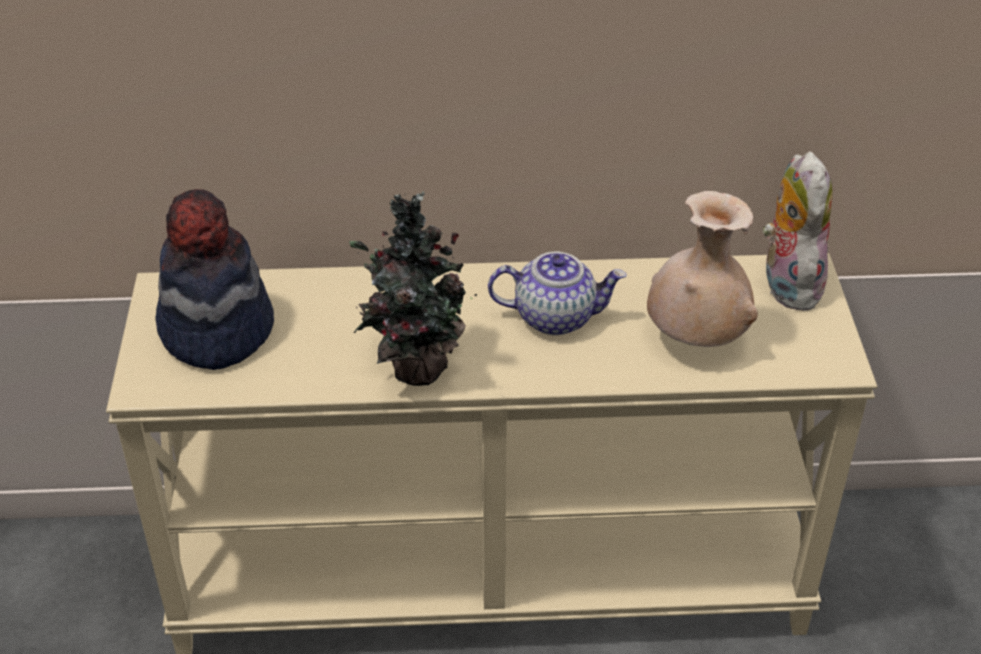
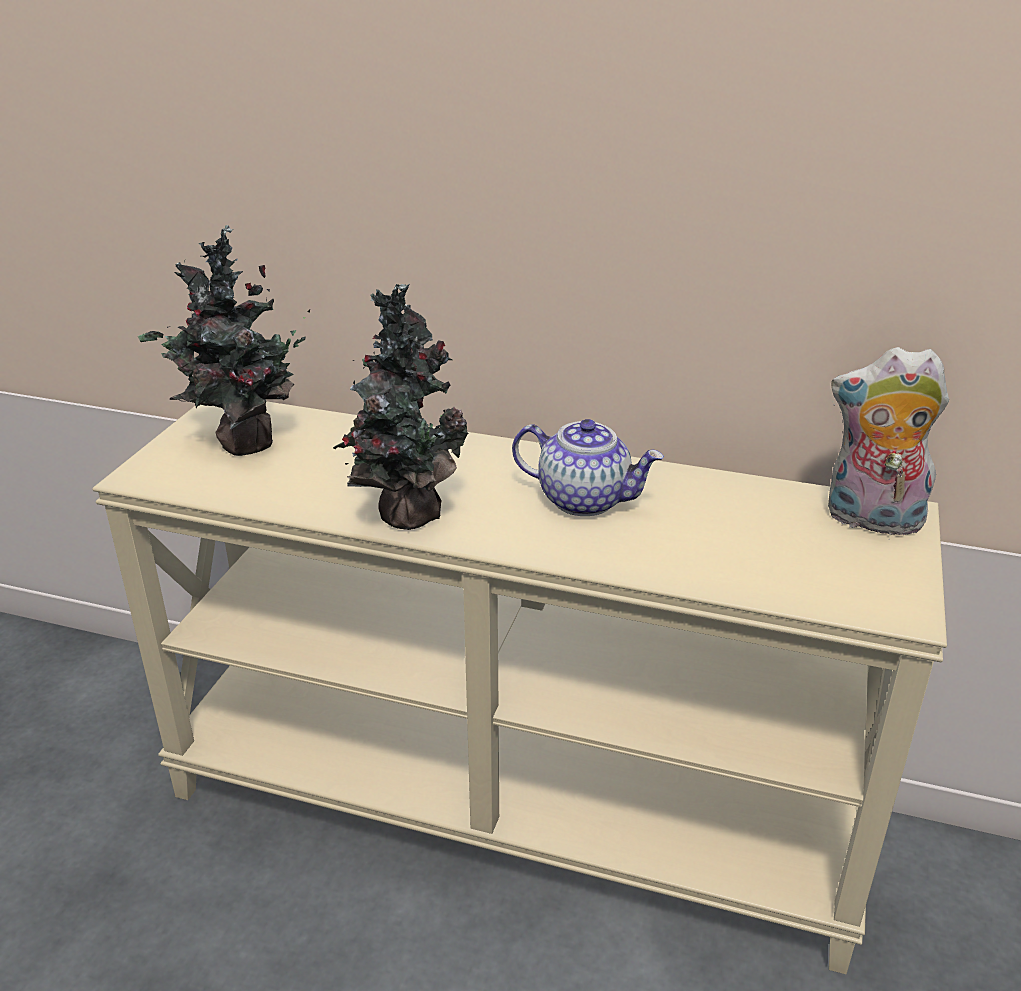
camera: 20 degrees right, 10 degrees down
hat [155,189,274,370] -> potted plant [138,225,310,456]
beige vase [647,191,758,347] -> none
plush toy [762,151,832,311] -> plush toy turned 90 degrees counterclockwise [828,347,949,535]

